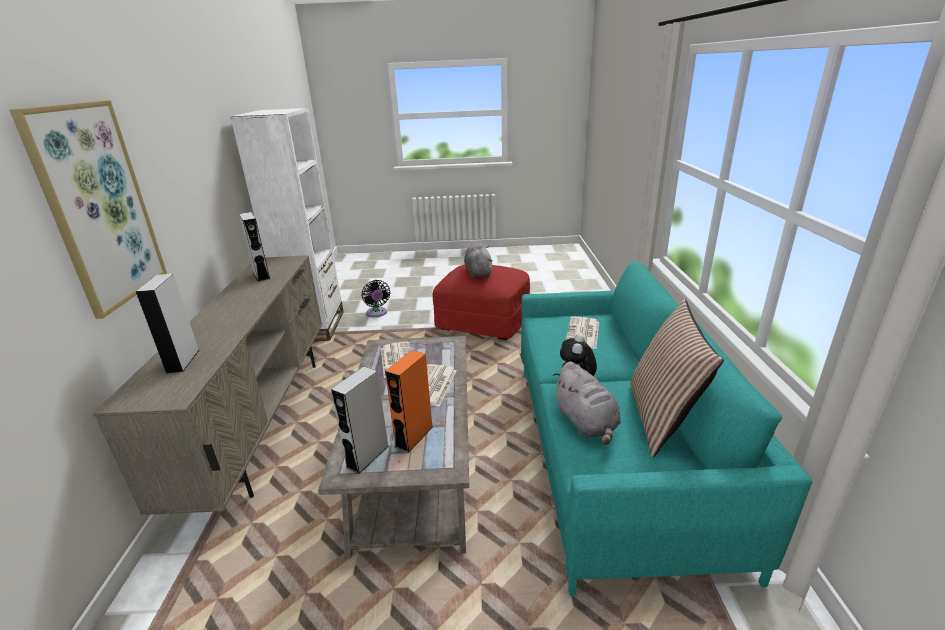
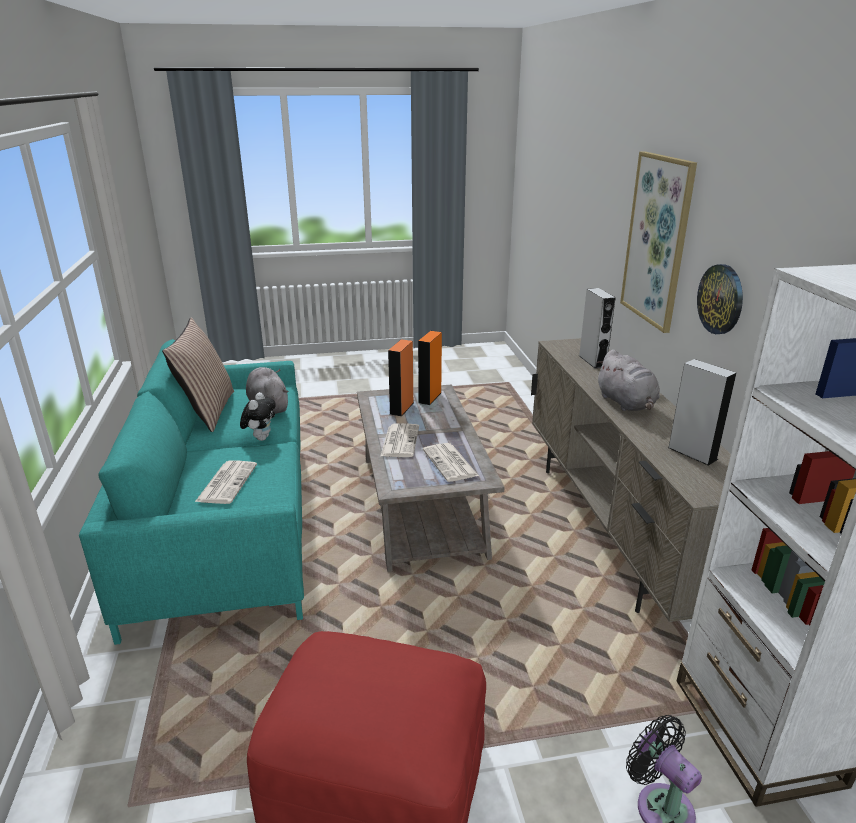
camera: 170 degrees right, 0 degrees up
grey speaker [331,366,389,474] -> orange speaker [418,331,442,405]
grey plush toy [464,244,493,277] -> grey plush toy moved to [596,349,660,411]
none -> wall clock [697,264,743,334]

